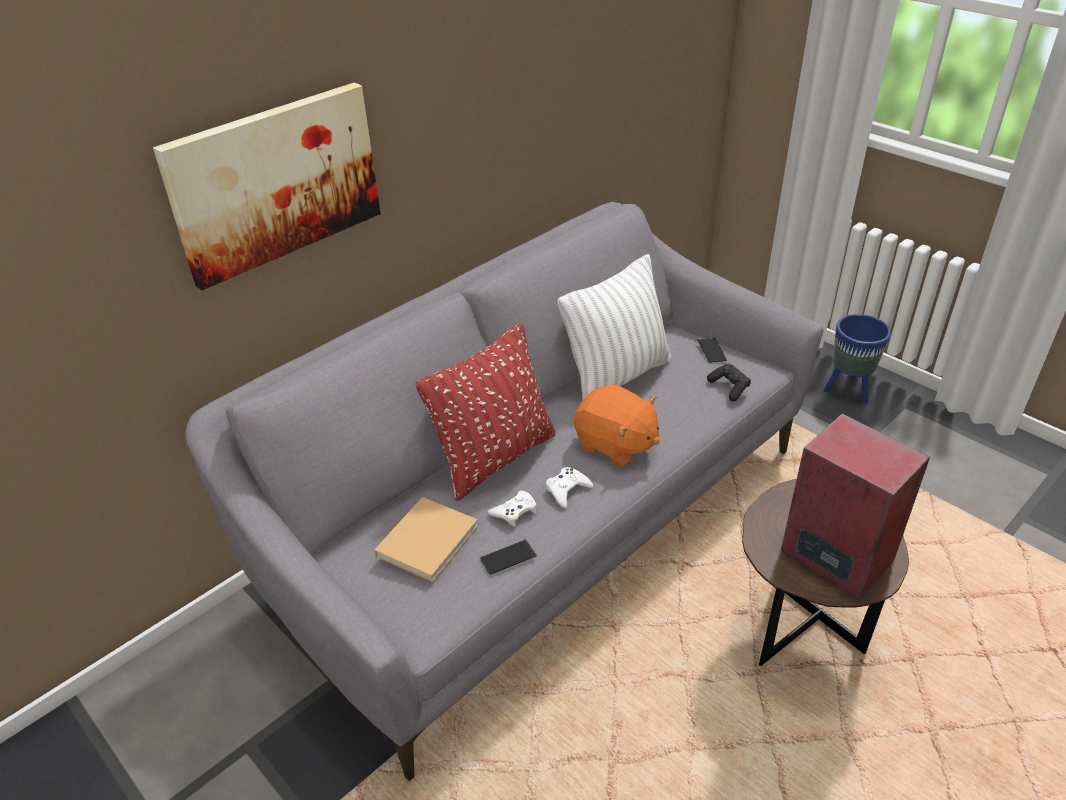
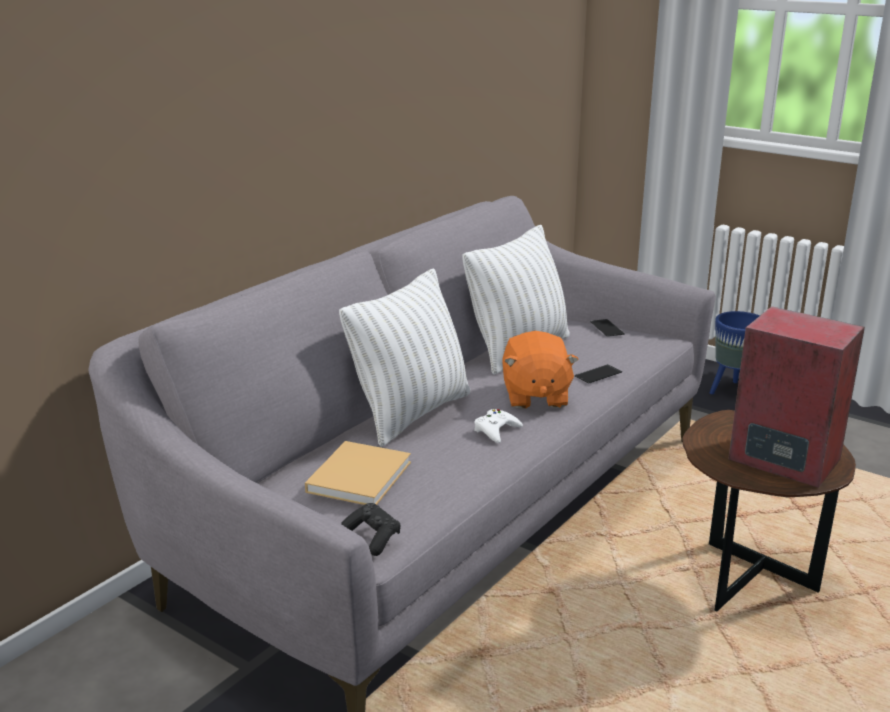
camera: 10 degrees left, 15 degrees down
picture [153,83,381,290] -> none
red pillow [416,323,556,501] -> white pillow [339,268,470,447]
phone [480,540,537,575] -> phone moved to [574,364,622,384]
white game controller [488,491,536,526] -> none
orange plush toy [574,384,660,467] -> orange plush toy turned 60 degrees clockwise [502,331,579,409]
black game controller [707,363,751,401] -> black game controller moved to [341,503,401,556]

